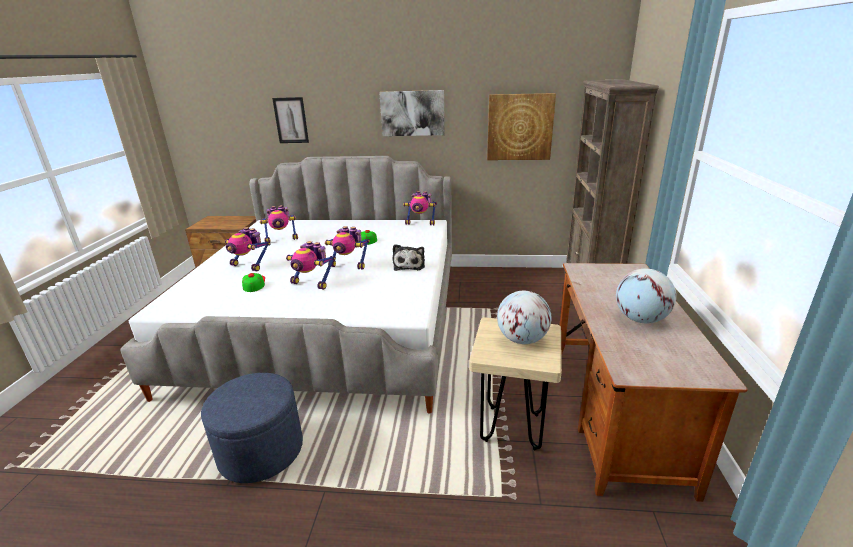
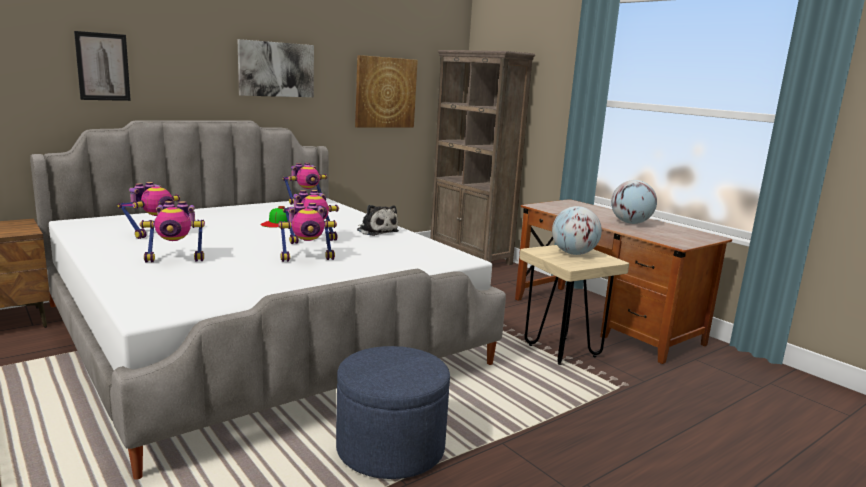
camera: 45 degrees left, 10 degrees down
cap [242,273,265,292] -> none

